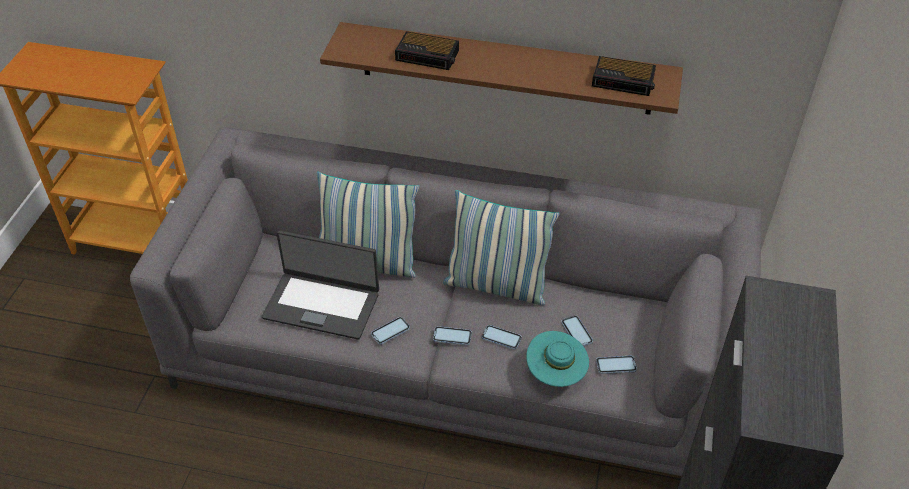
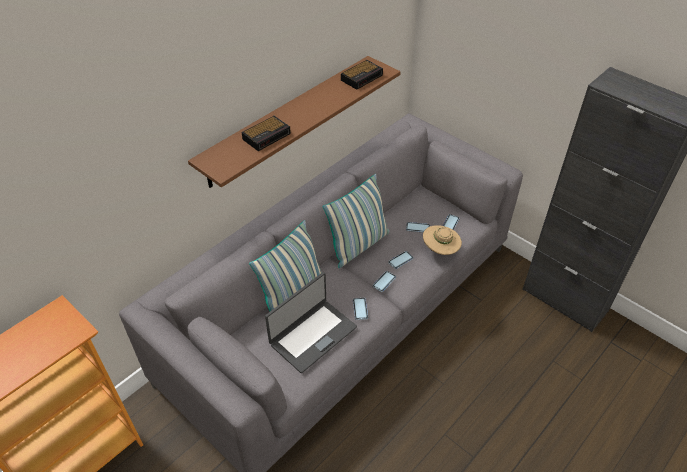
camera: 60 degrees left, 0 degrees up
turquoise hat [526,331,589,387] -> beige hat [423,225,462,255]

